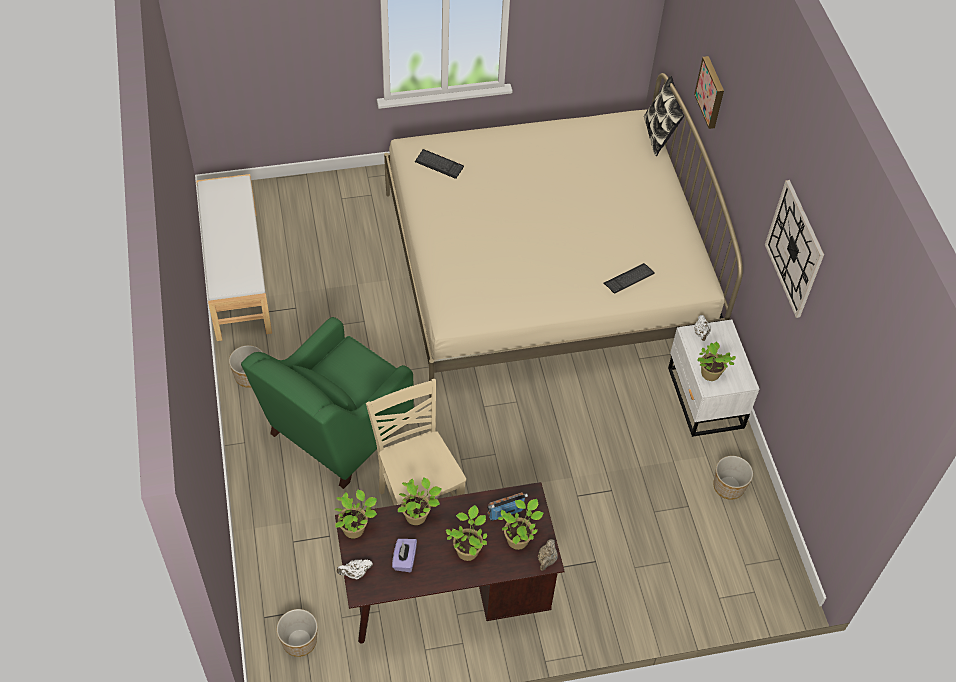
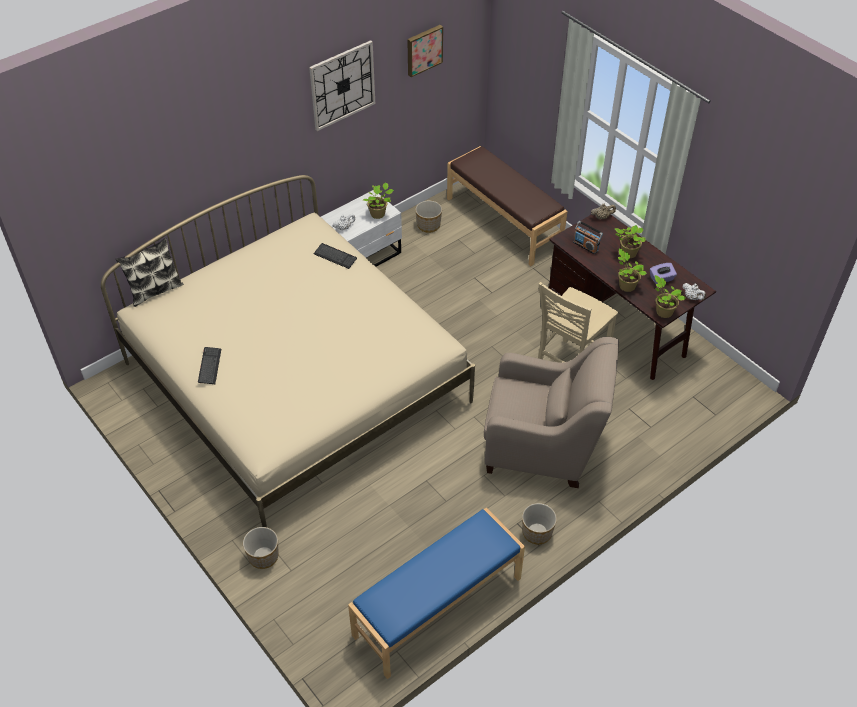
camera: 115 degrees left, 5 degrees down
white bench [196,174,272,341] -> blue bench [348,508,525,679]
green armchair [241,317,414,489] -> beige armchair [484,337,619,488]
planter [276,609,318,657] -> planter moved to [243,527,279,569]
keyboard [415,149,464,179] -> keyboard moved to [198,347,221,384]
potted plant [498,499,543,550] -> none
picture [694,56,724,129] -> picture moved to [407,25,443,77]
none -> brown bench [447,146,568,266]

